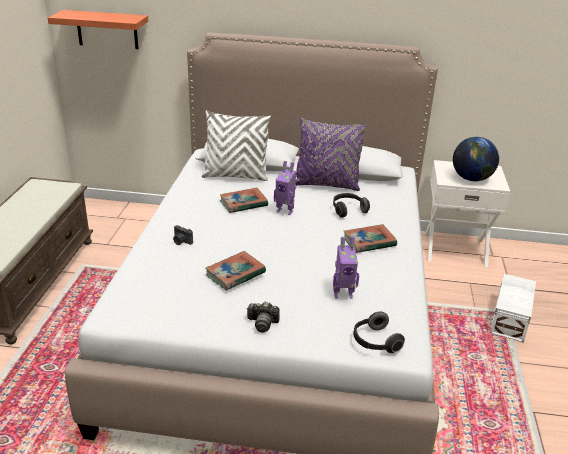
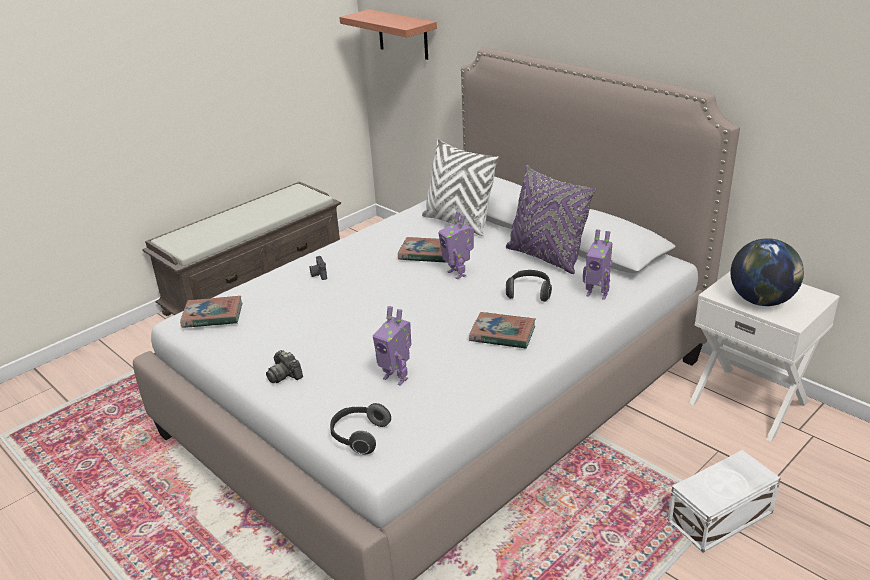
camera: 40 degrees right, 0 degrees up
book [205,251,266,290] -> book moved to [180,296,242,328]
none -> toy robot [583,229,612,300]

